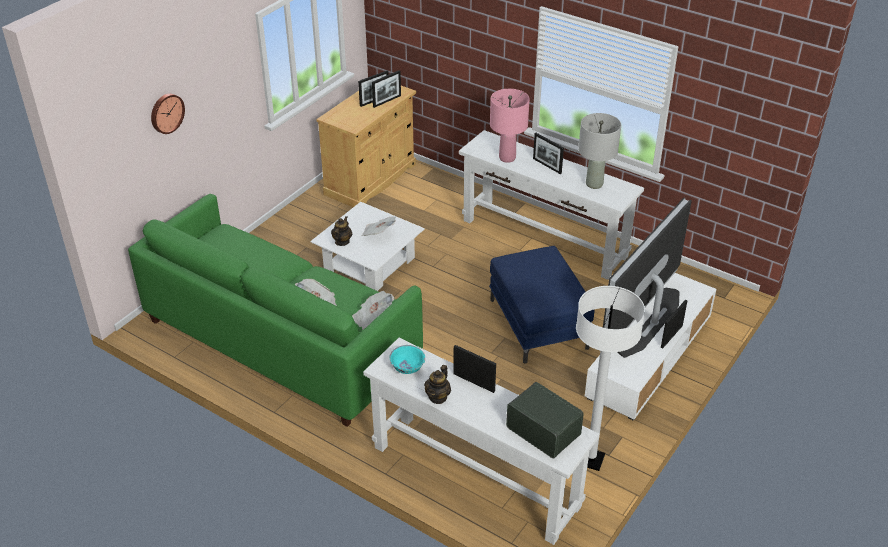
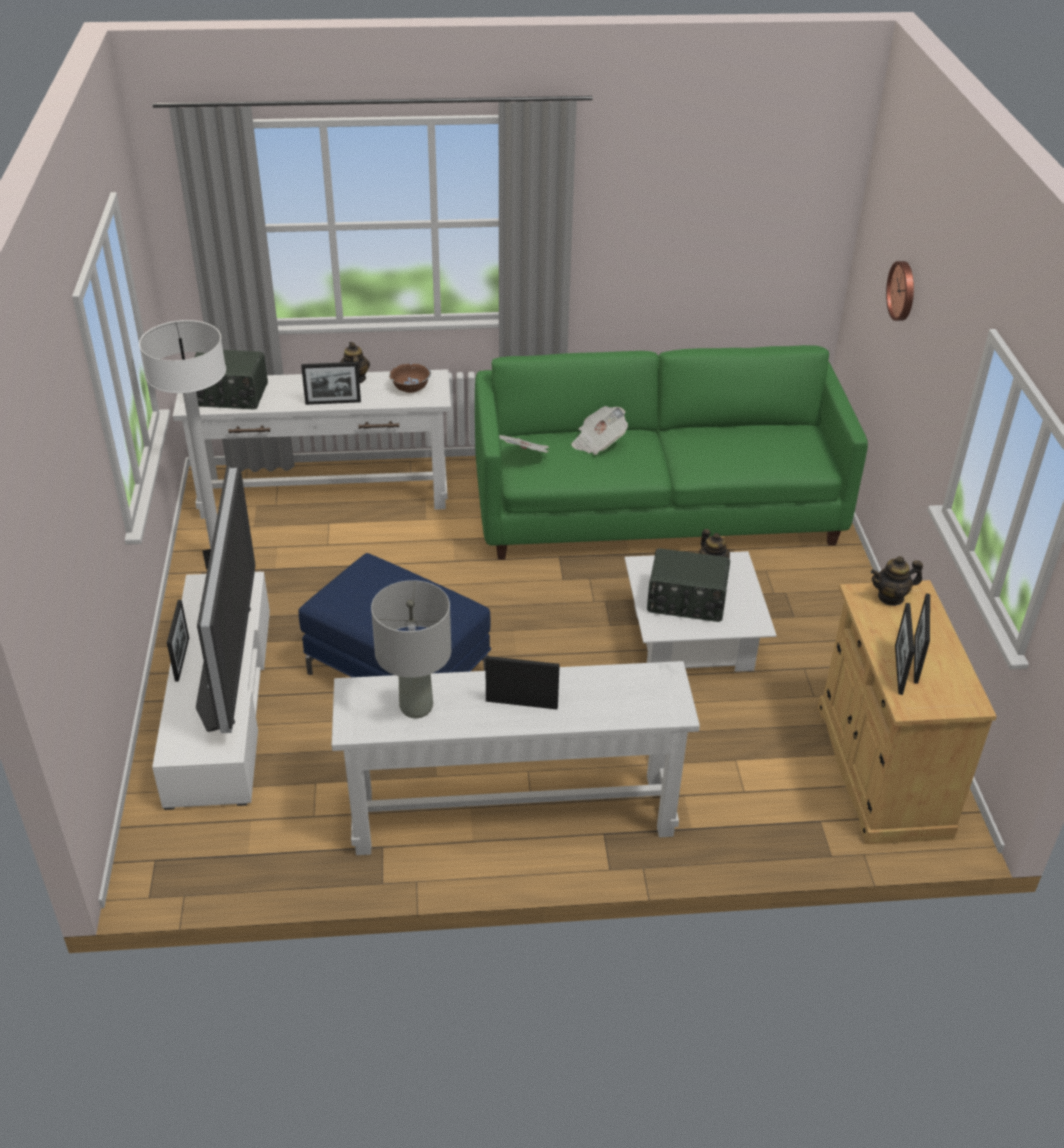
camera: 140 degrees right, 0 degrees up
newspaper [361,216,396,236] -> radio [647,549,730,622]
turquoise bowl [389,345,425,374] -> brown bowl [389,363,431,393]
pink table lamp [490,89,530,163] -> none
none -> teapot [871,556,923,606]

